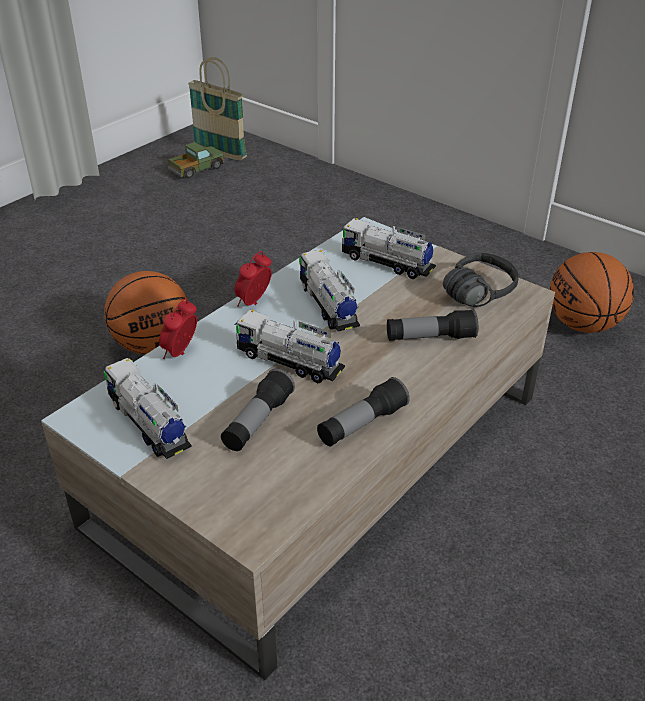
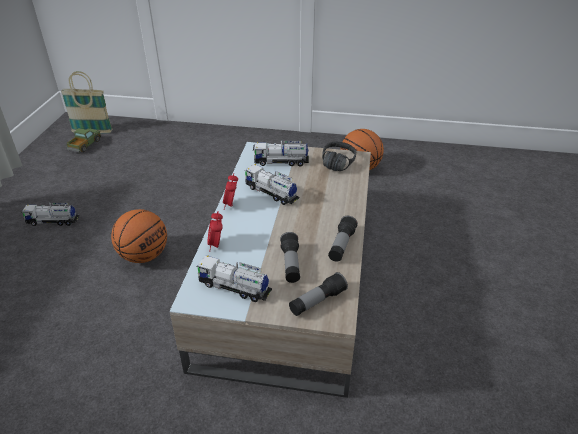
camera: 30 degrees left, 0 degrees up
toy truck [235,310,345,383] -> toy truck moved to [22,202,79,226]
flashlight [387,309,478,341] -> flashlight moved to [289,272,348,316]

